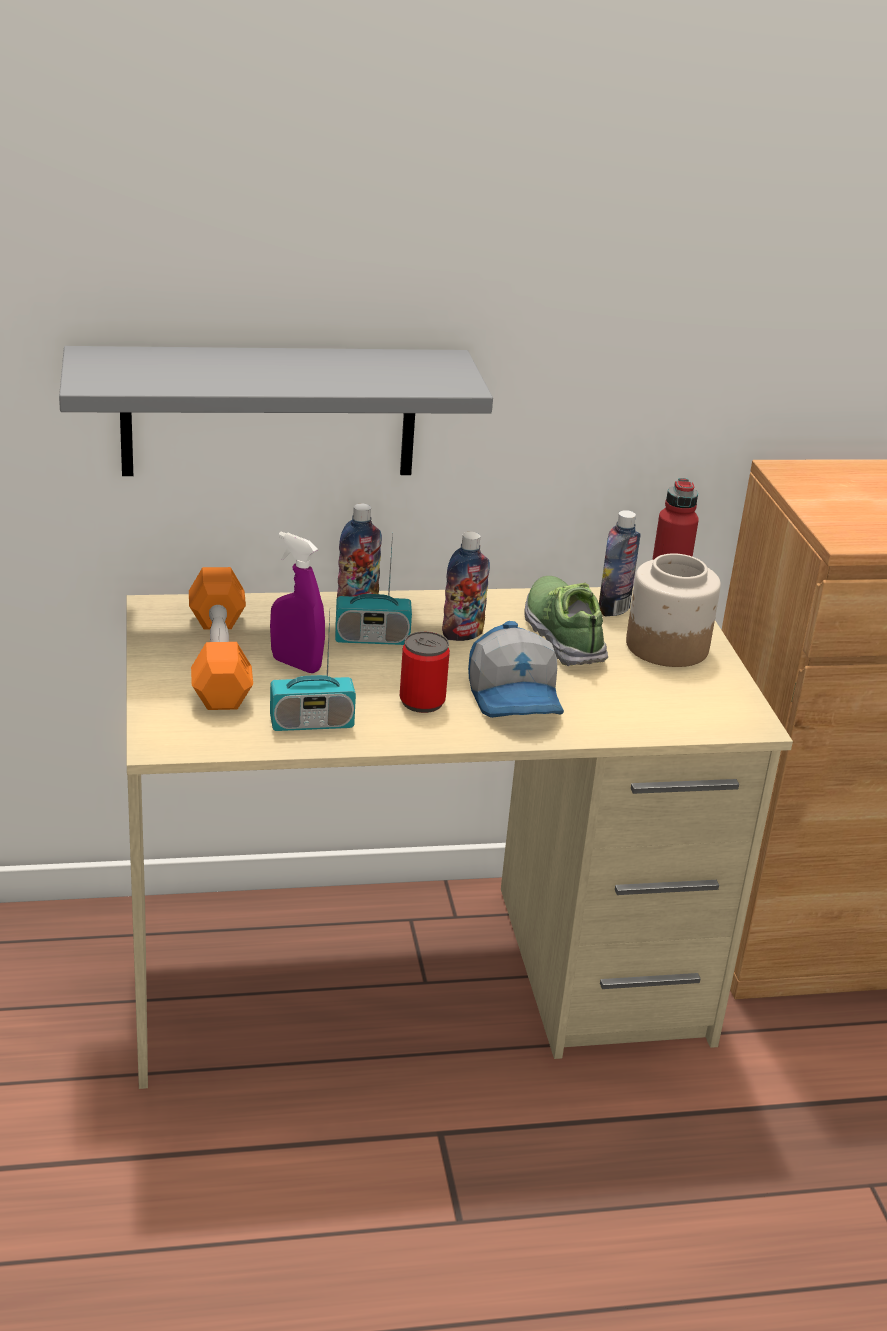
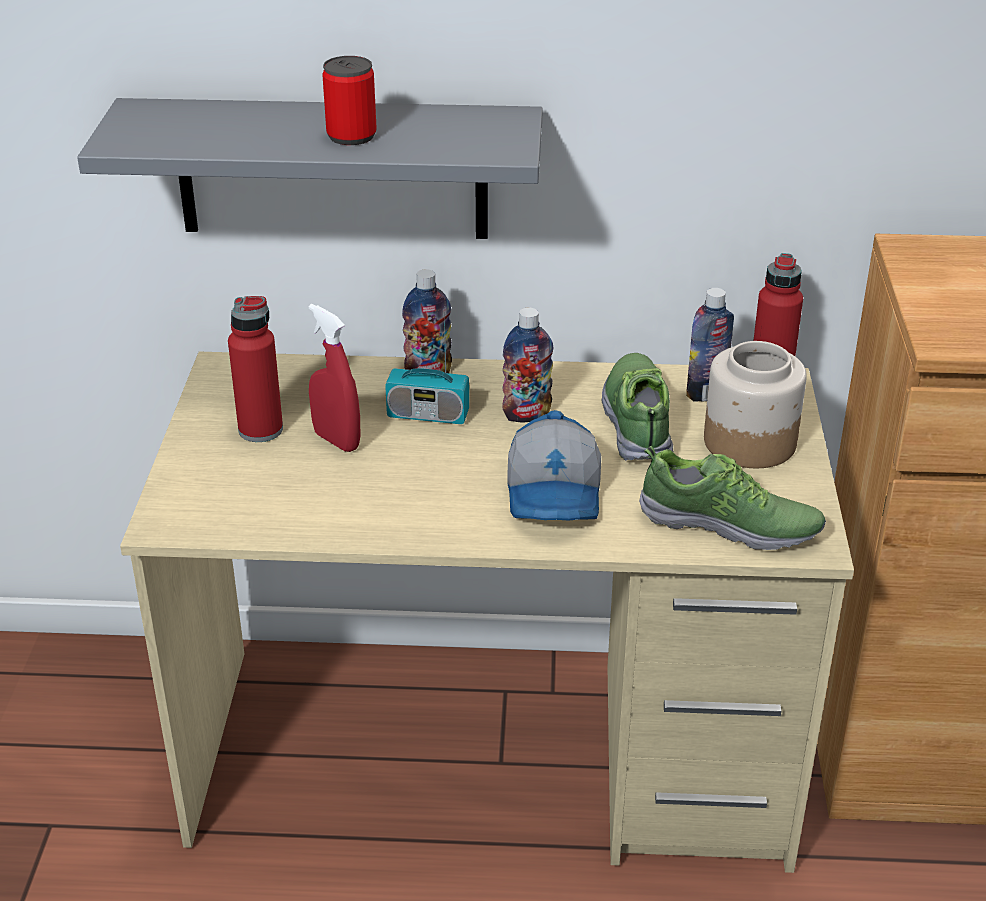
camera: 15 degrees right, 5 degrees up
orange dumbbell [189,567,253,710] -> red bottle [228,296,283,442]
purple spray bottle [270,532,325,673] -> red spray bottle [309,304,361,452]
radio [270,614,356,731] -> none
can [400,631,450,713] -> can moved to [322,56,377,145]
none -> shoe [639,446,826,550]

